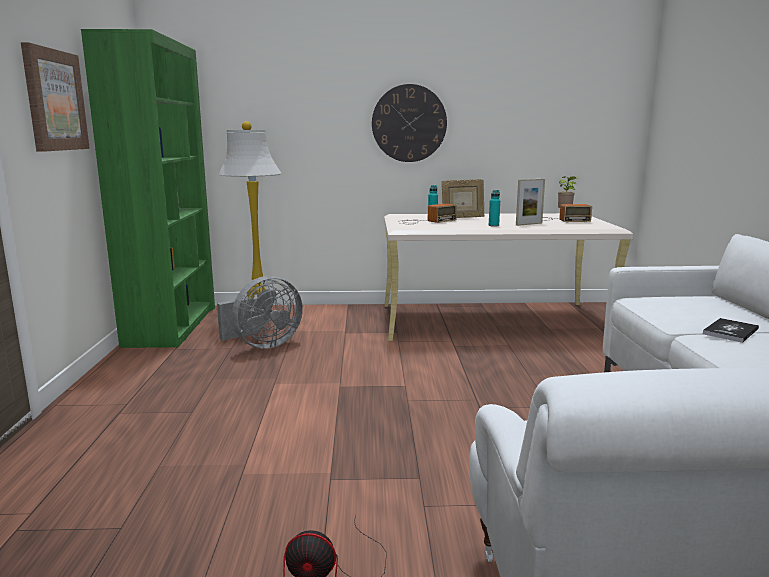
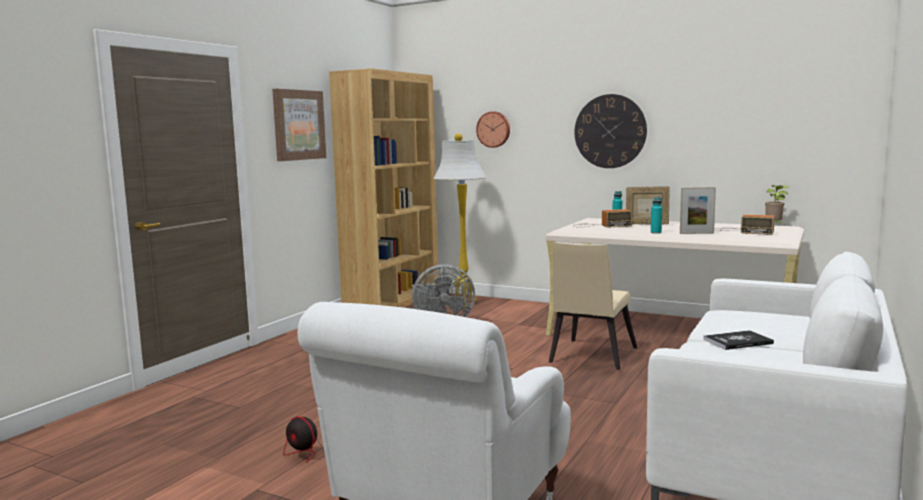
camera: 30 degrees right, 5 degrees down
green bookcase [81,29,215,348] -> brown bookcase [329,68,438,308]
none -> wall clock [476,111,510,148]
none -> beige chair [549,242,637,370]

